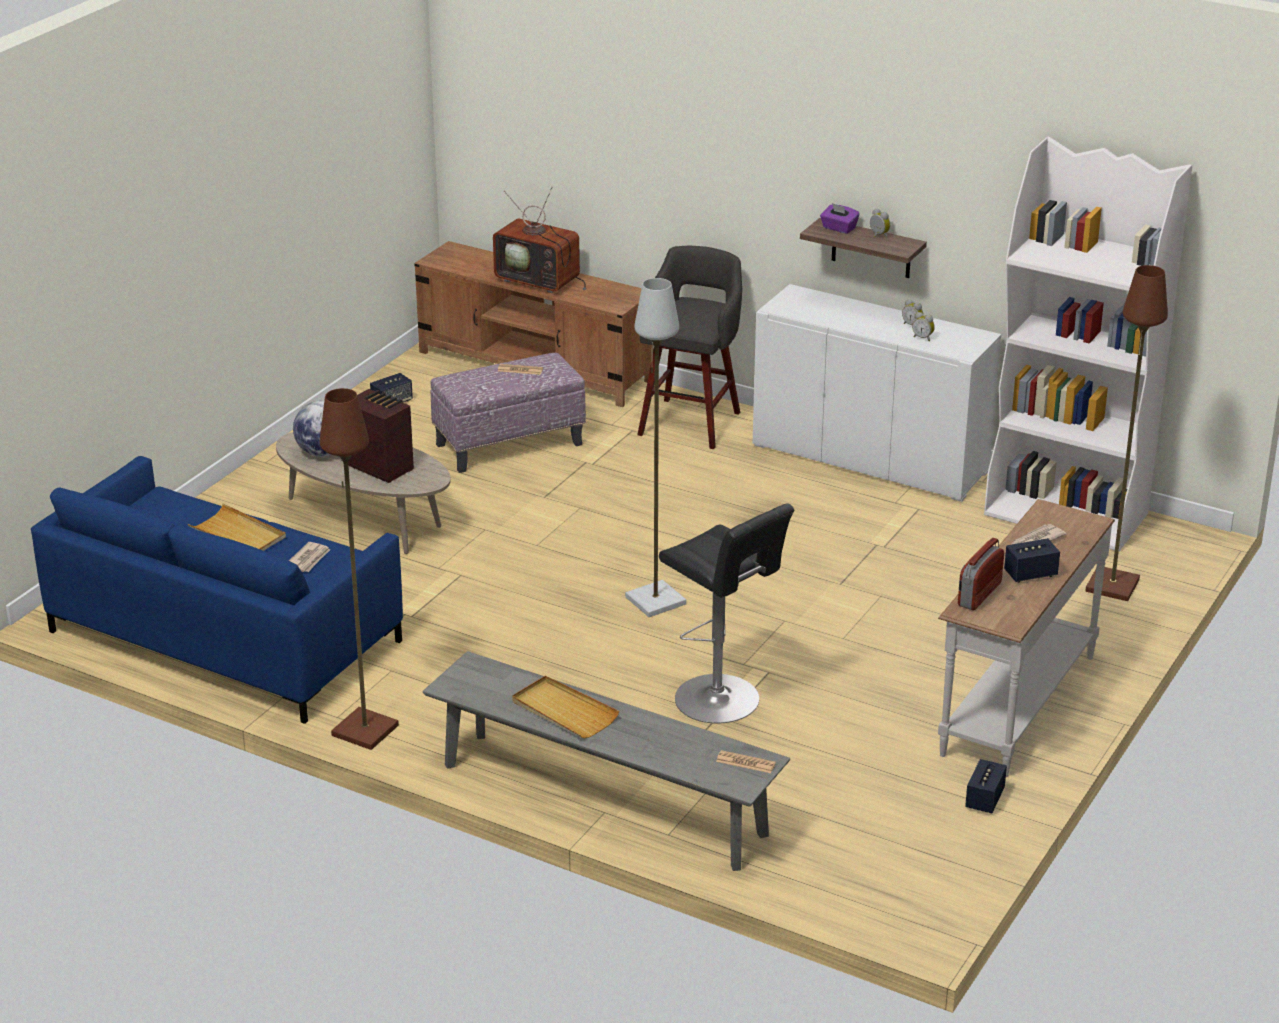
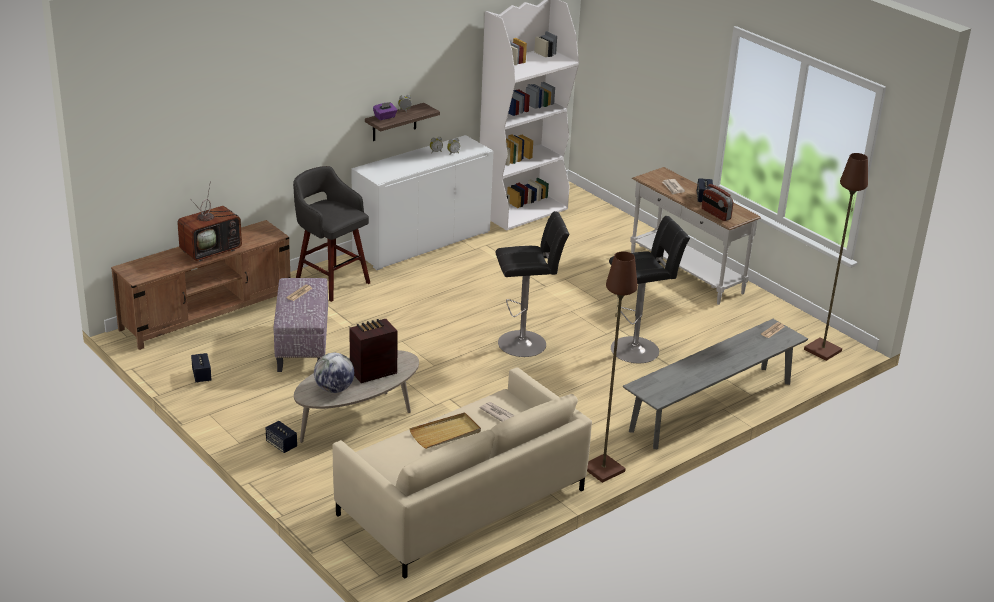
camera: 70 degrees left, 0 degrees up
blue sofa [31,456,403,724] -> beige sofa [332,368,592,579]
beige tray [512,676,619,738] -> none
grey floor lamp [625,278,686,617] -> black stool [496,211,570,357]
speaker [965,759,1007,813] -> speaker moved to [265,421,297,453]
brown floor lamp [1086,265,1168,601] -> brown floor lamp moved to [804,153,868,361]

